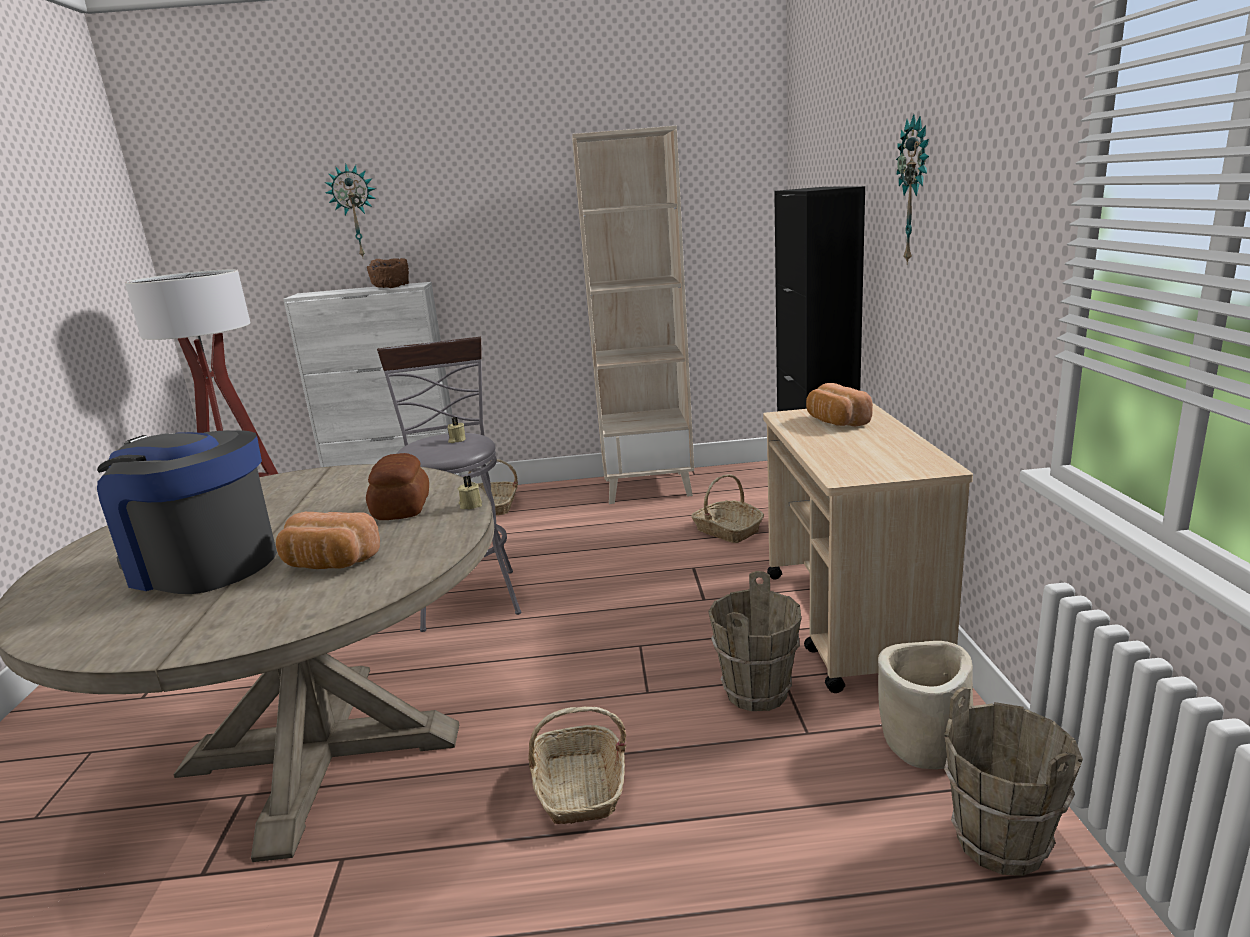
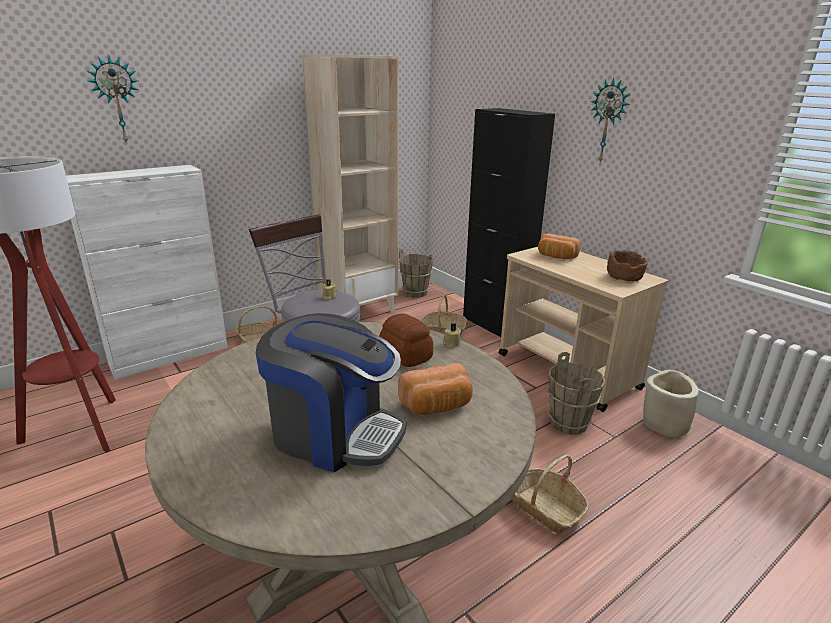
camera: 35 degrees left, 5 degrees up
coffee machine [97,430,277,594] -> coffee machine turned 150 degrees counterclockwise [256,313,406,472]
brown bowl [367,258,409,288] -> brown bowl moved to [607,250,648,281]
brown bucket [944,687,1083,876] -> brown bucket moved to [399,249,434,298]

